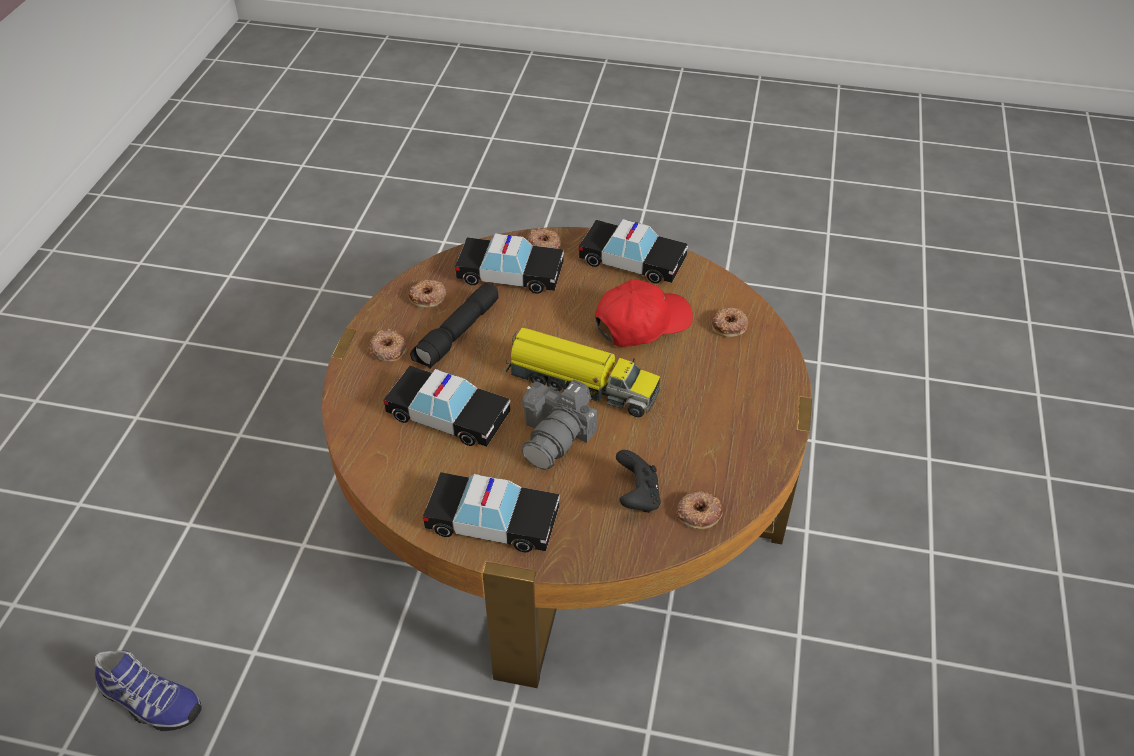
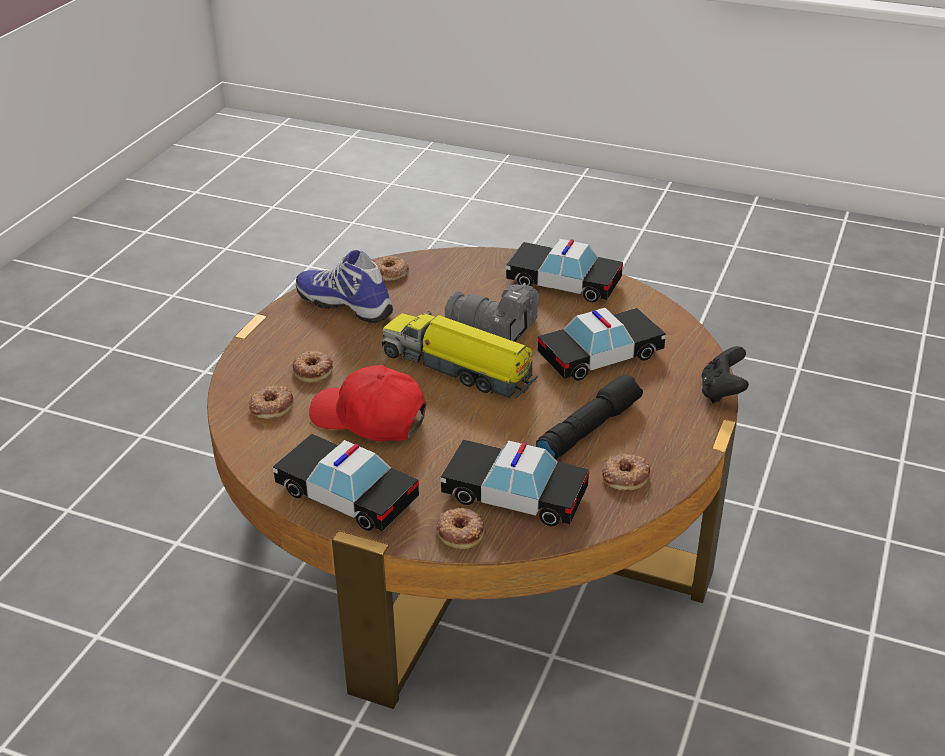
camera: 170 degrees left, 10 degrees down
shoe [95,650,202,732] -> shoe moved to [296,250,393,323]
donut [369,329,407,362] -> donut moved to [292,351,333,383]
toy car [383,366,510,447] -> toy car turned 120 degrees clockwise [538,308,666,381]
camera [522,379,597,470] -> camera turned 105 degrees counterclockwise [445,283,540,342]
red cap [595,279,693,347] -> red cap turned 45 degrees clockwise [309,365,426,441]
black game controller [616,450,661,513] -> black game controller moved to [701,346,749,403]

